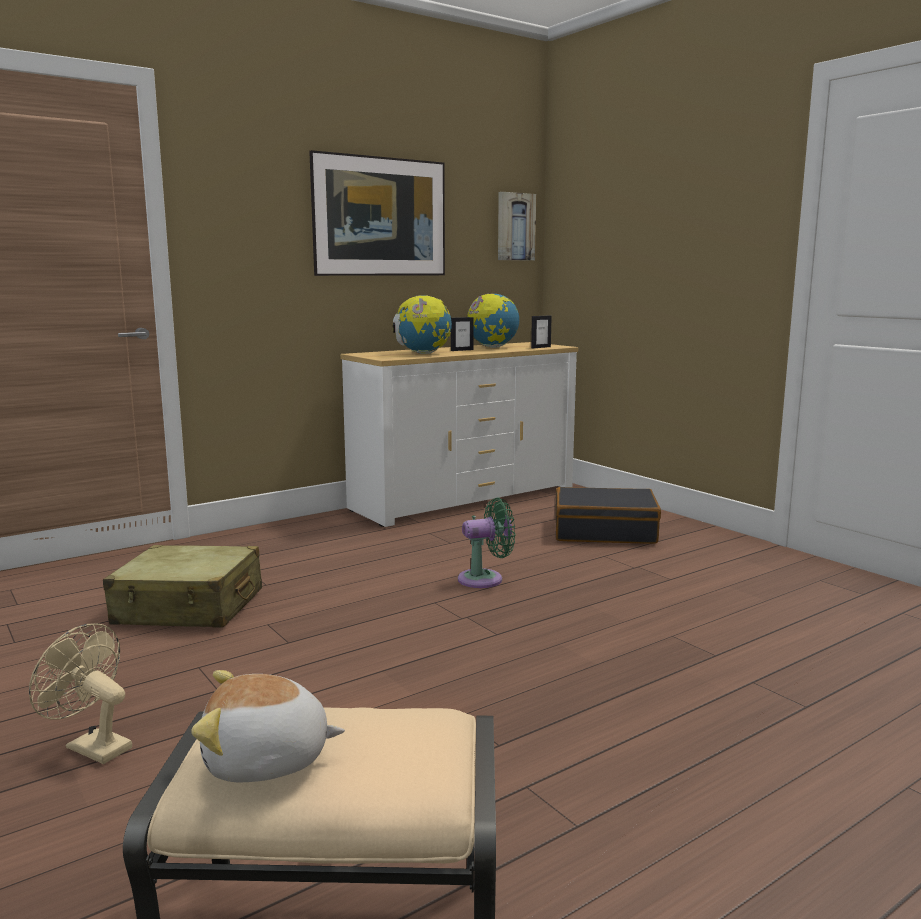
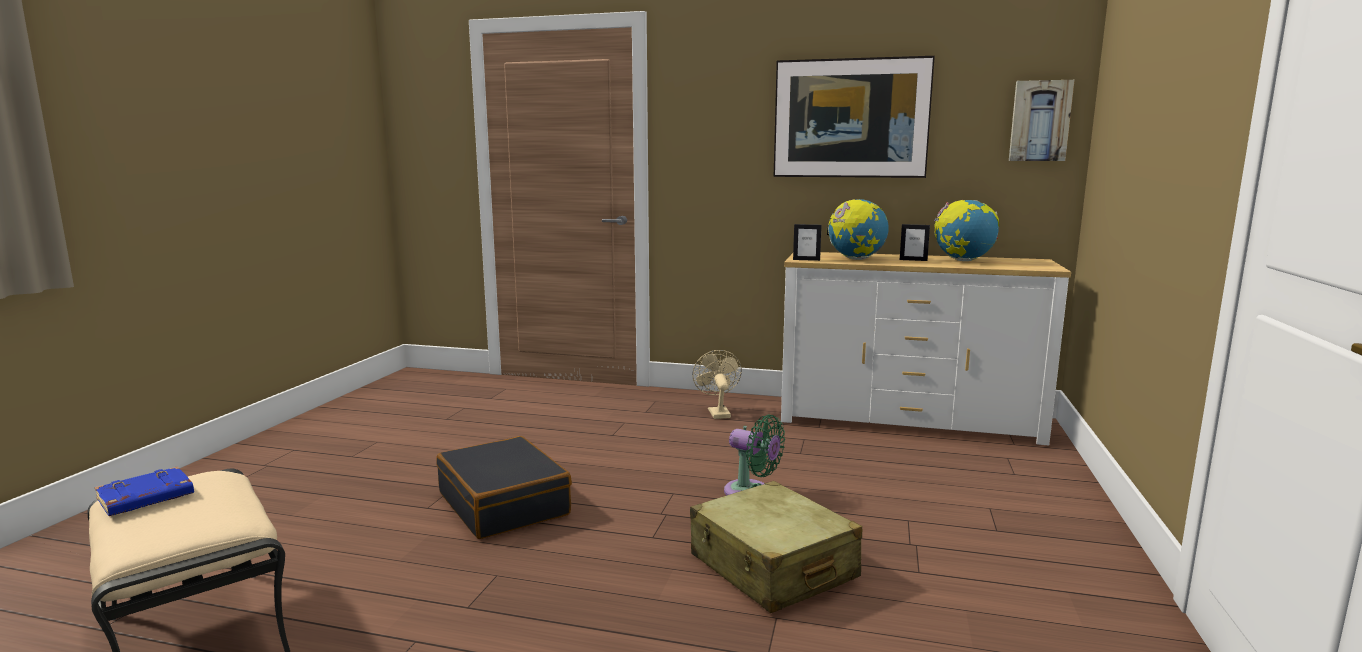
camera: 50 degrees right, 0 degrees up
beige fan [29,623,132,764] -> beige fan moved to [692,350,742,419]
beige suitcase [103,545,262,628] -> beige suitcase moved to [690,481,862,613]
plush toy [191,670,345,782] -> blue book [94,466,194,516]
picture frame [531,316,552,348] -> picture frame moved to [793,224,822,261]
black suitcase [555,487,661,544] -> black suitcase moved to [436,436,572,539]

